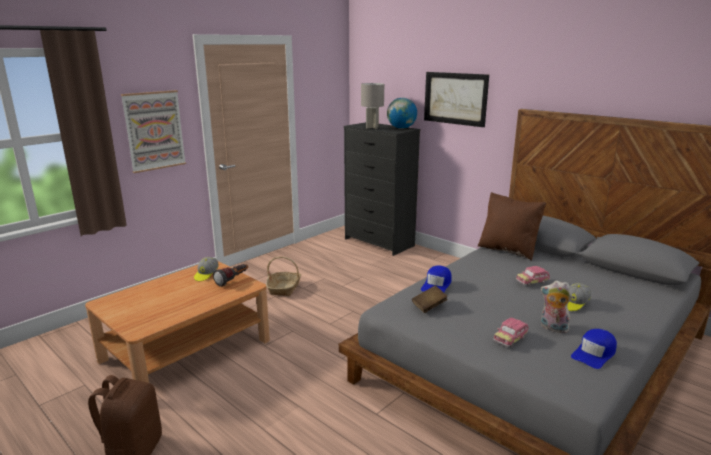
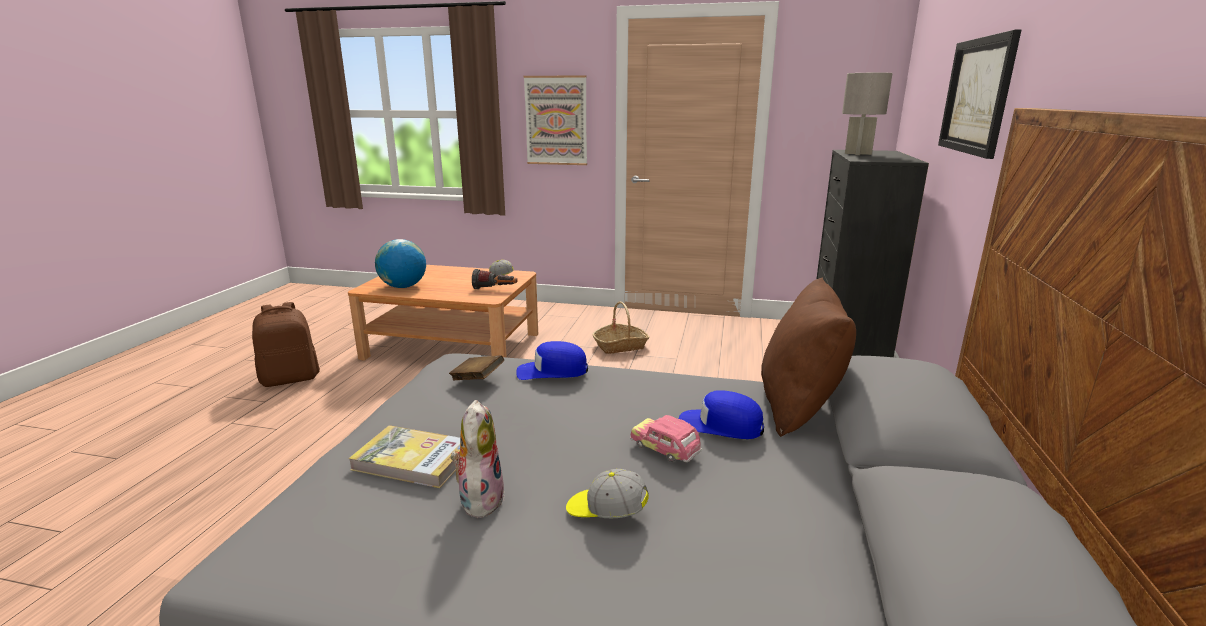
camera: 60 degrees right, 0 degrees up
globe [387,98,417,129] -> globe moved to [375,239,426,288]
toy car [493,318,528,347] -> book [348,425,460,488]
blue cap [571,329,617,369] -> blue cap moved to [679,390,764,439]

